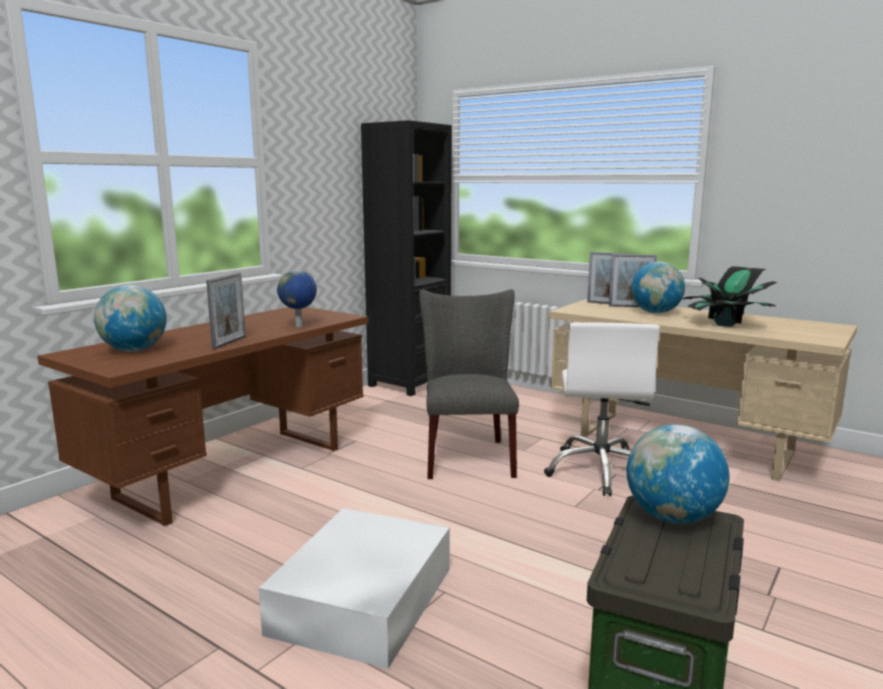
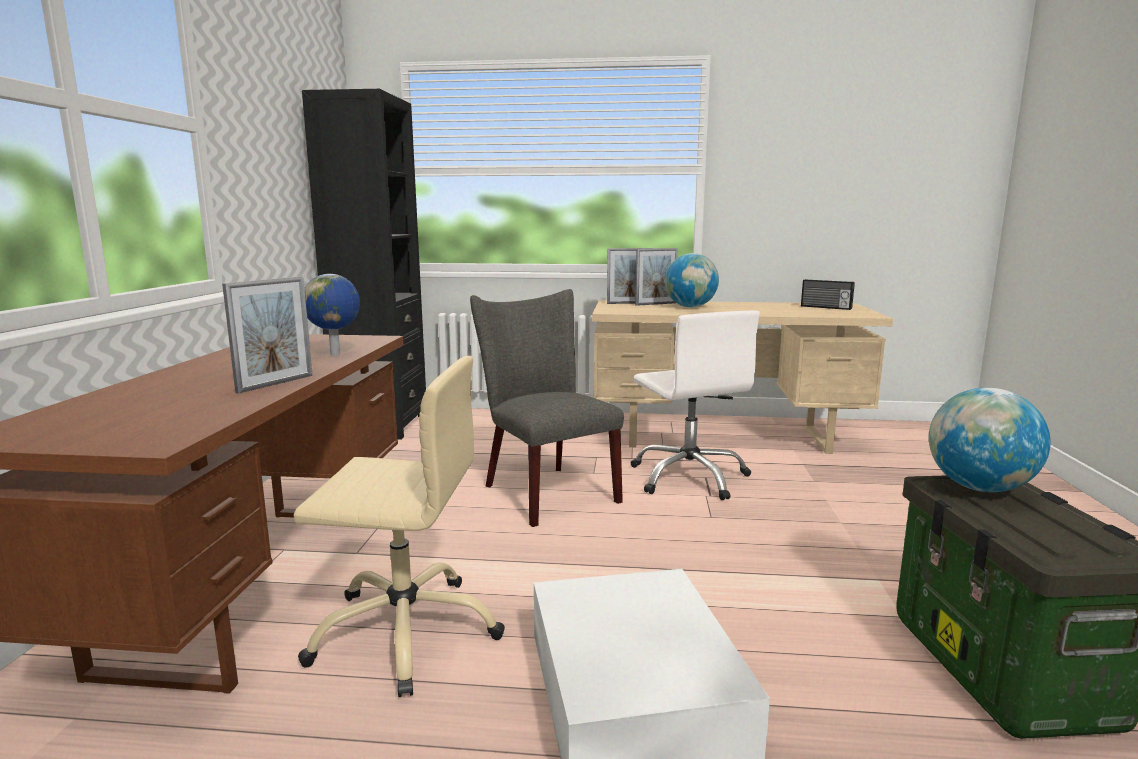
camera: 30 degrees left, 0 degrees up
globe [94,285,167,352] -> none
picture frame [206,273,246,349] -> picture frame turned 45 degrees clockwise [222,276,313,394]
potted plant [683,266,778,327] -> none
none -> beige office chair [294,356,505,697]
none -> radio [801,279,855,310]

